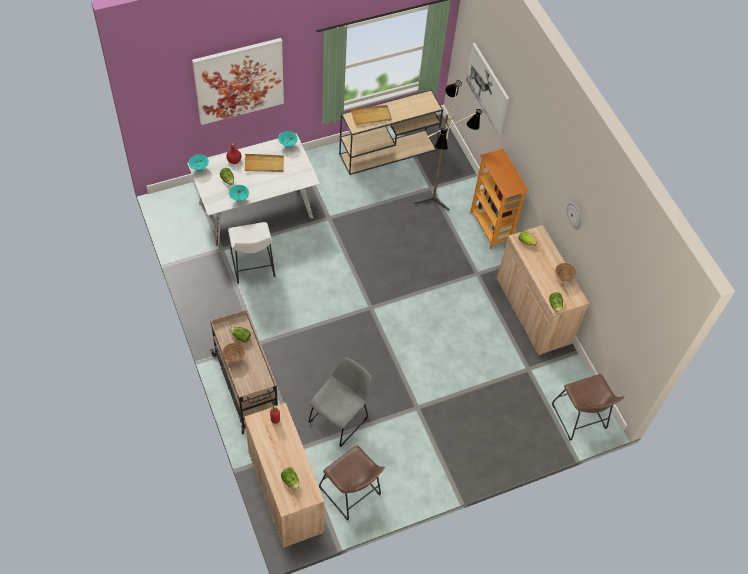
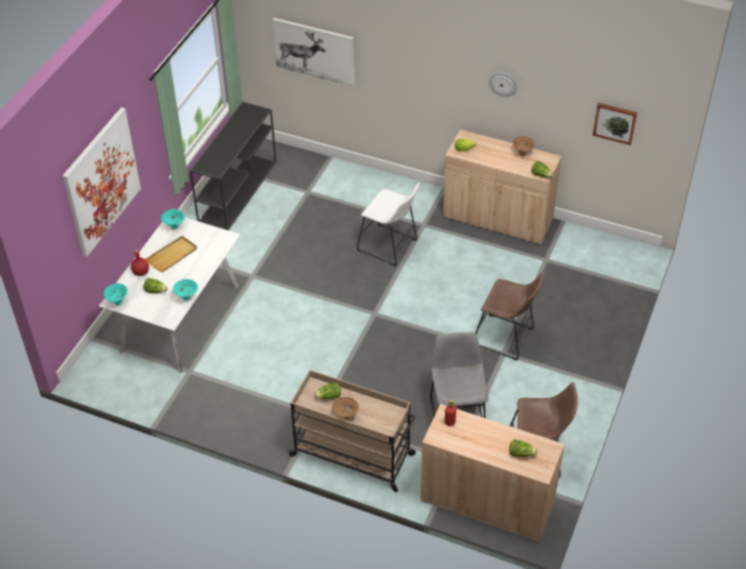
camera: 40 degrees left, 10 degrees down
white stool [228,222,275,284] -> white stool moved to [357,183,420,266]
beige console table [339,89,443,175] -> black console table [190,101,276,230]
beige tray [351,105,392,125] -> none
floor lamp [414,80,482,211] -> none
bookcase [470,148,529,249] -> none
brown stool [552,374,625,441] -> brown stool moved to [475,272,544,361]
none -> picture [593,103,637,145]

